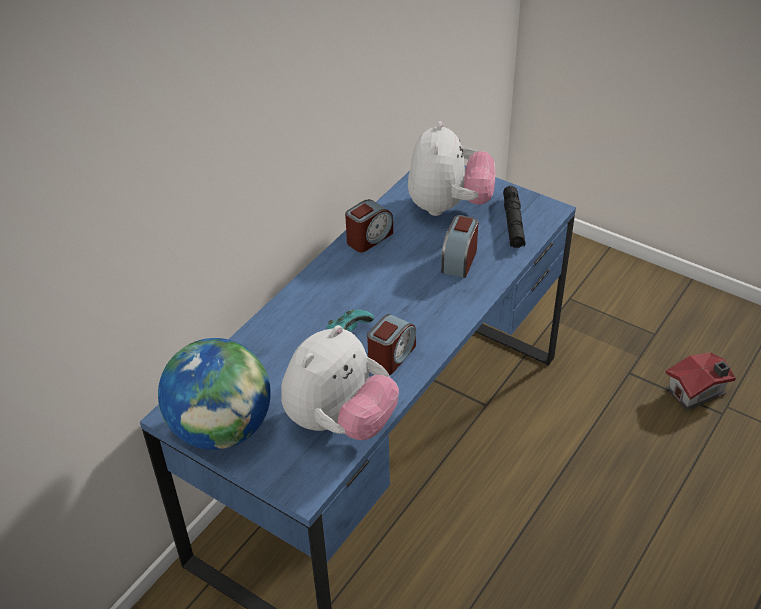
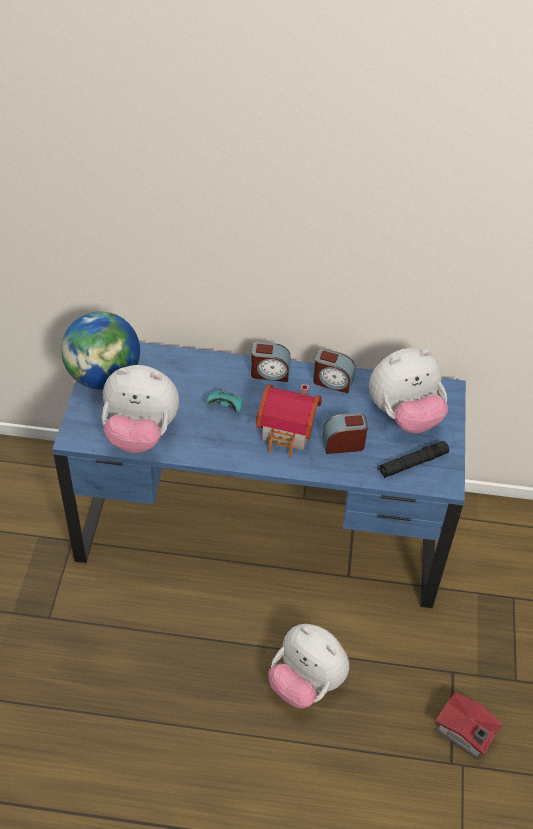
camera: 60 degrees right, 5 degrees up
alarm clock [367,314,416,375] -> alarm clock moved to [251,342,291,382]
none -> toy house [256,384,322,458]
none -> plush toy [268,624,349,709]

